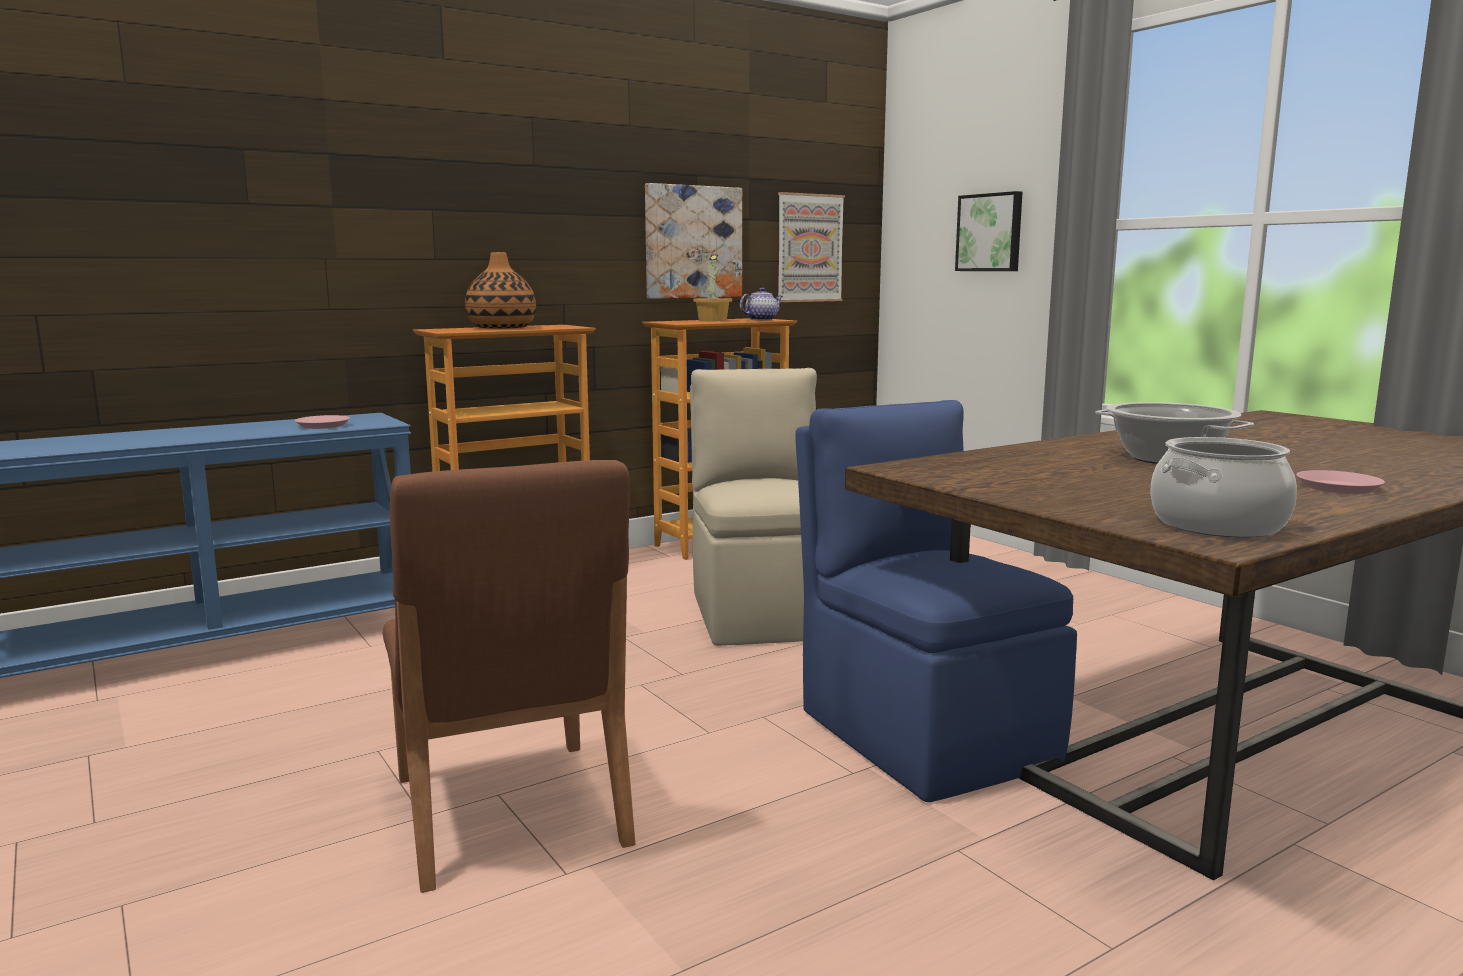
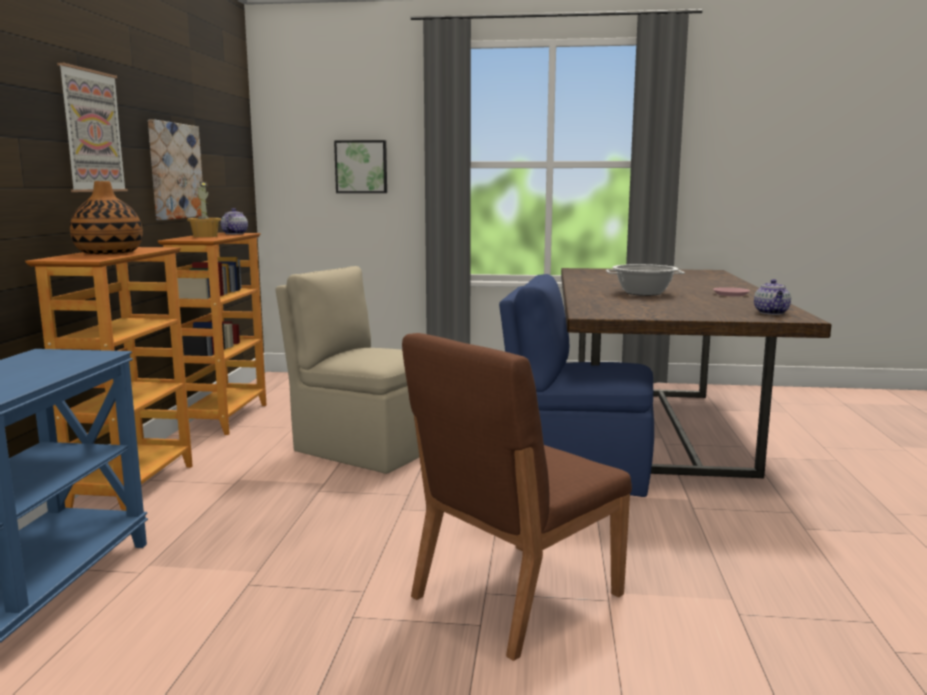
camera: 50 degrees left, 0 degrees up
pink plate [295,415,350,429] -> none
brown chair [383,460,635,893] -> brown chair turned 120 degrees clockwise [402,333,632,661]
picture [778,192,845,302] -> picture moved to [57,63,128,192]
cooking pot [1150,437,1297,537] -> teapot [754,279,791,315]

